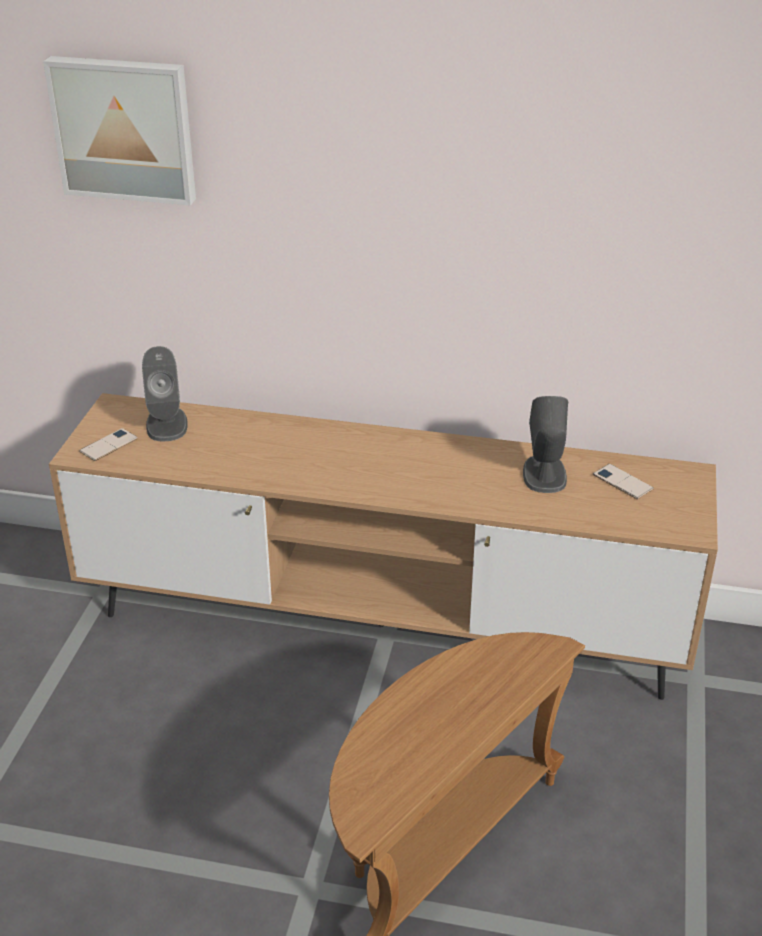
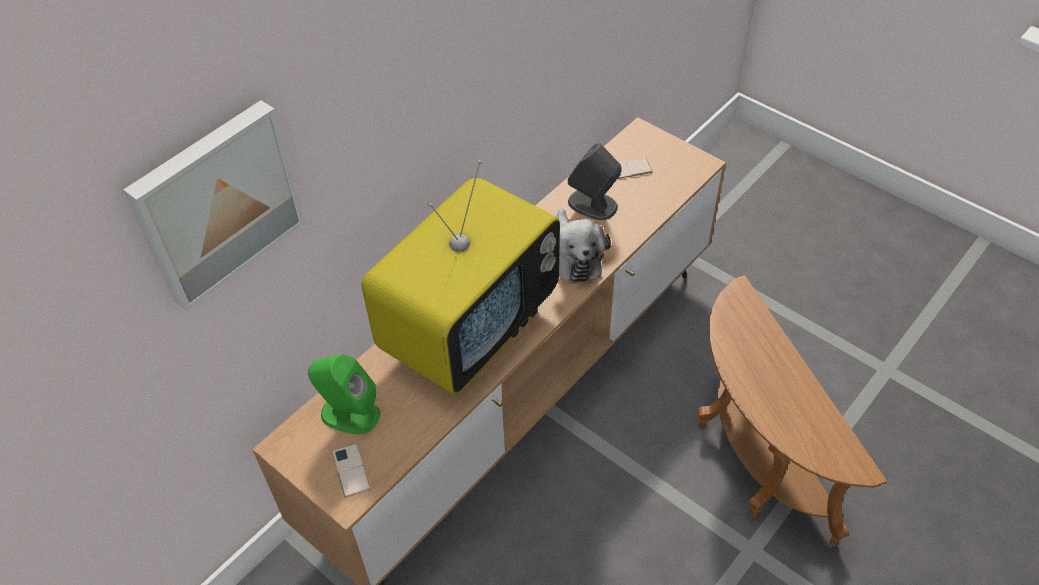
camera: 60 degrees left, 15 degrees up
grey speaker [142,346,188,441] -> green speaker [308,354,380,434]
none -> television [362,160,560,394]
none -> plush toy [557,208,611,284]

